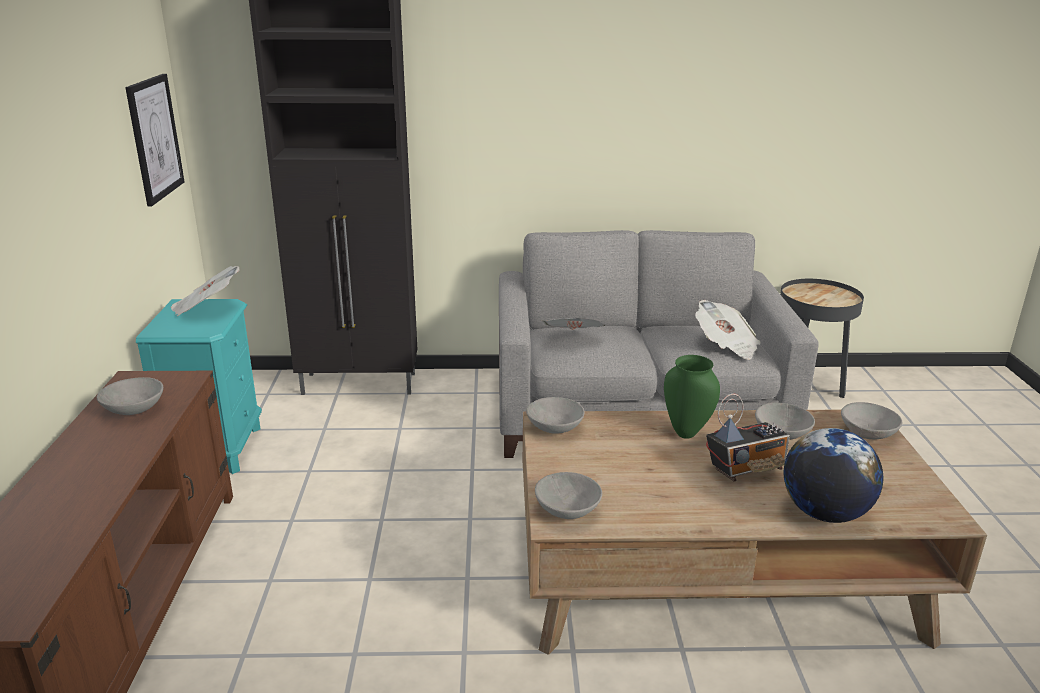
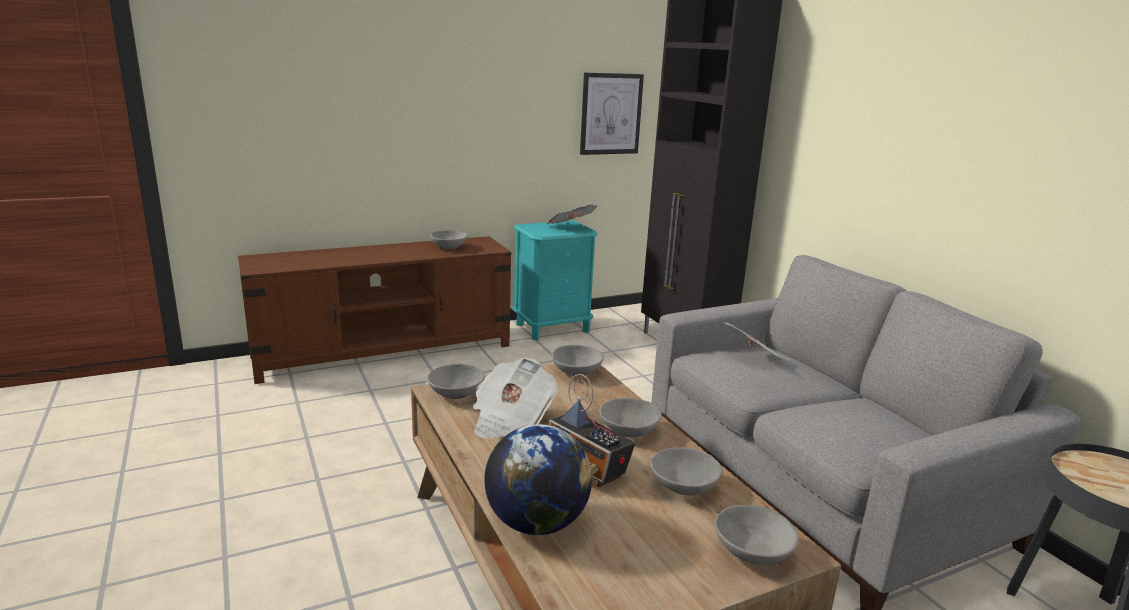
camera: 65 degrees right, 5 degrees down
green vase [664,355,720,439] -> grey bowl [599,398,662,437]
newspaper [695,300,761,360] -> newspaper moved to [473,358,558,439]

